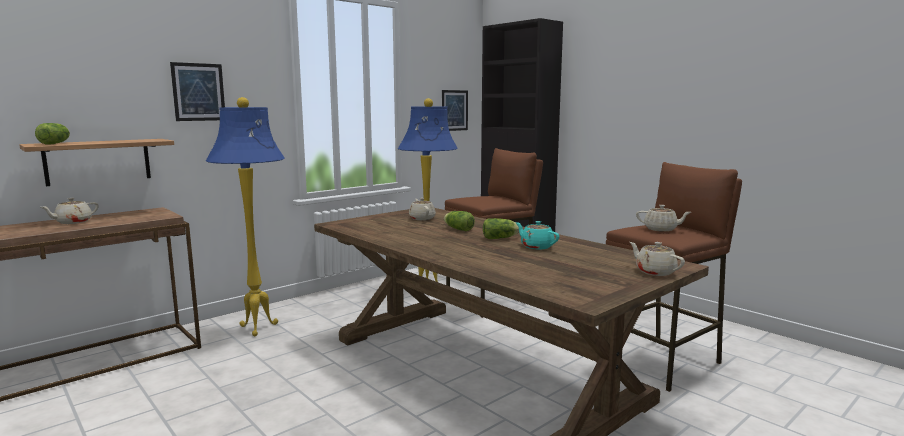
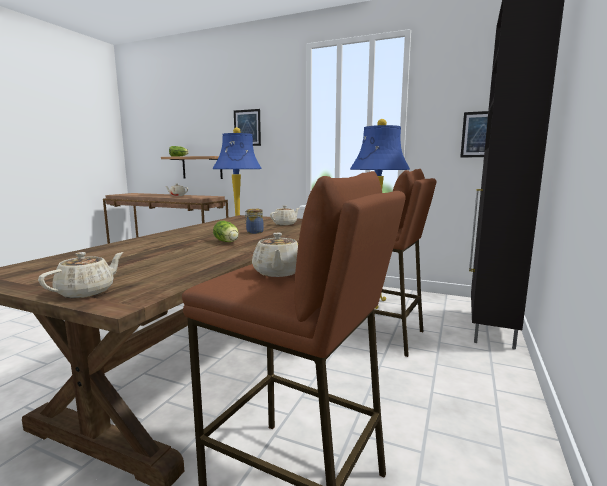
camera: 65 degrees right, 0 degrees up
lettuce [444,211,475,231] -> jar [245,208,264,234]
turquoise teapot [516,221,559,250] -> none

